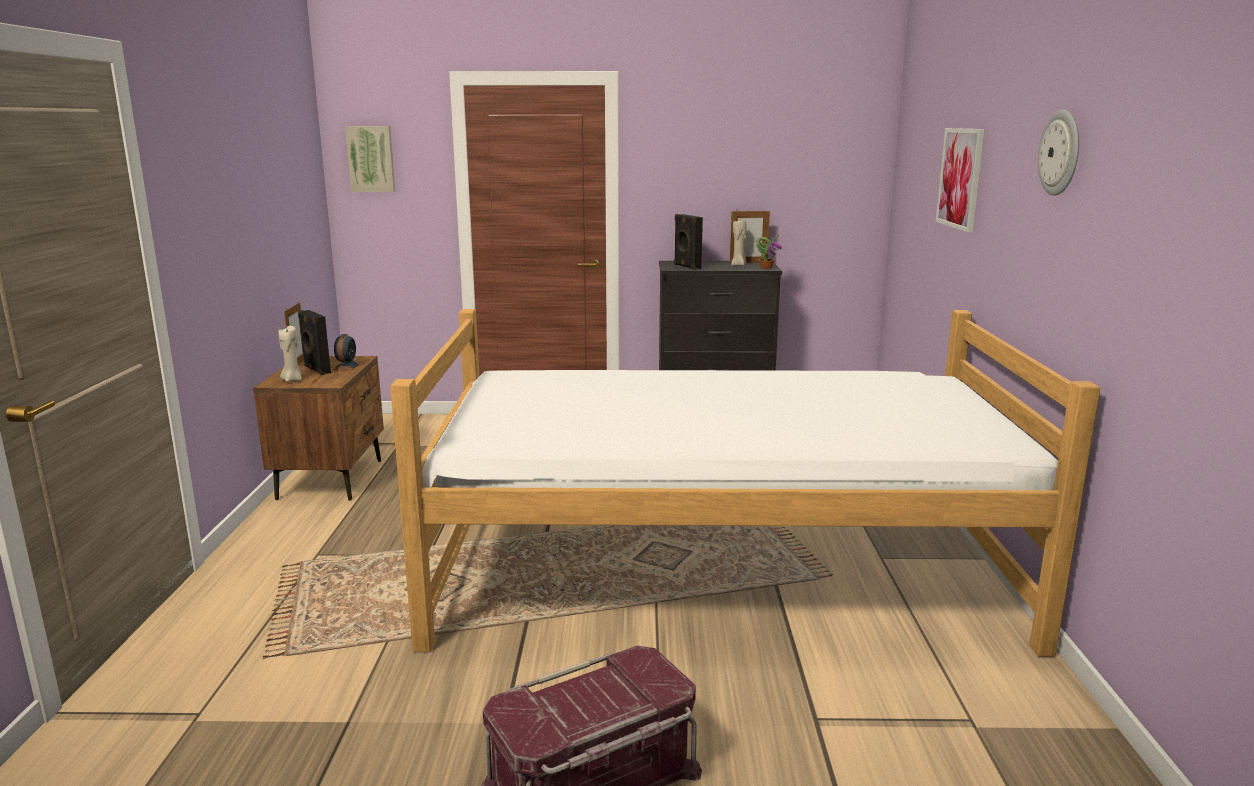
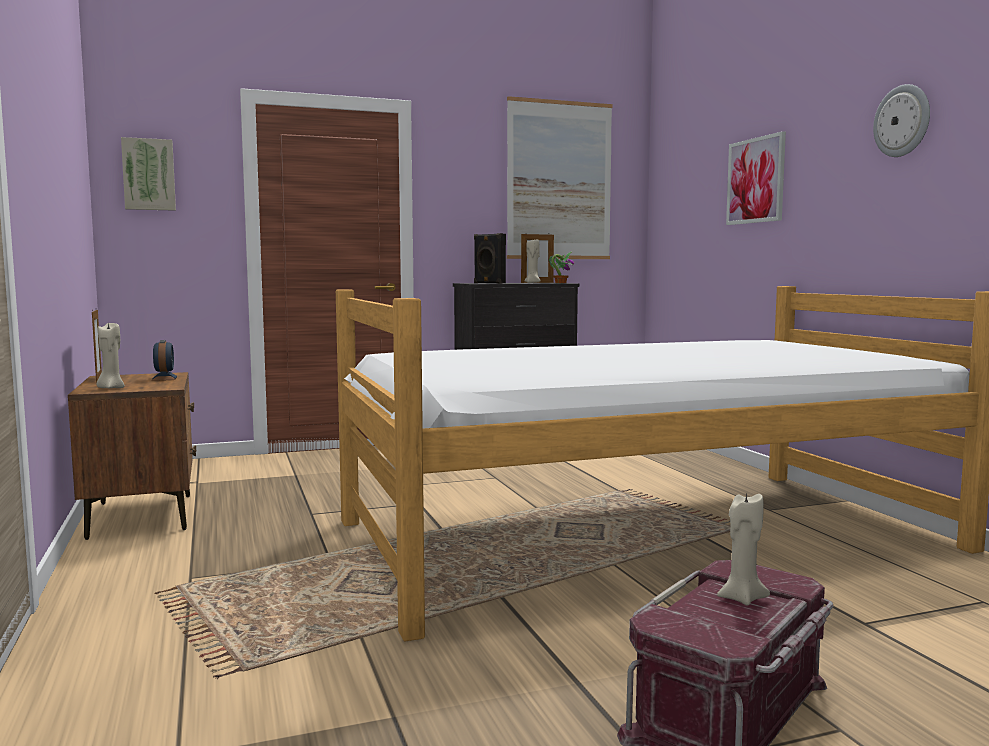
camera: 20 degrees left, 10 degrees down
black speaker [298,310,331,375] -> none
none -> picture [507,96,613,259]
none -> beige candle [717,491,770,606]

